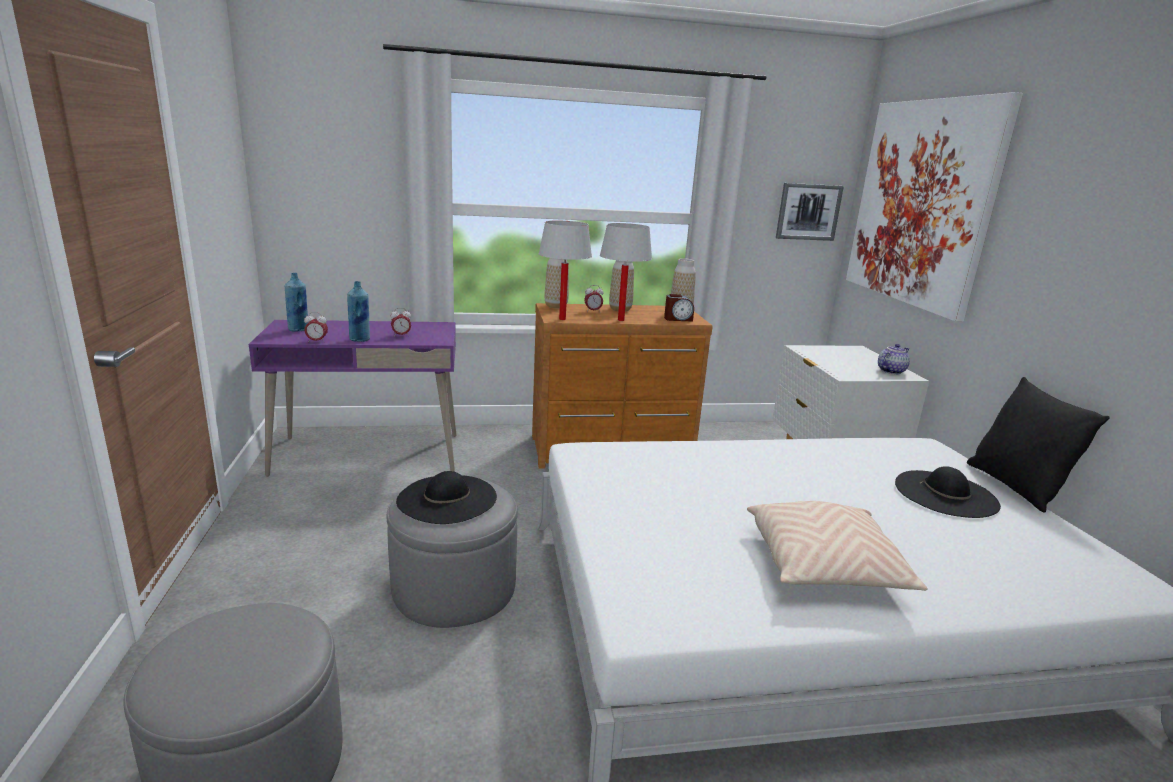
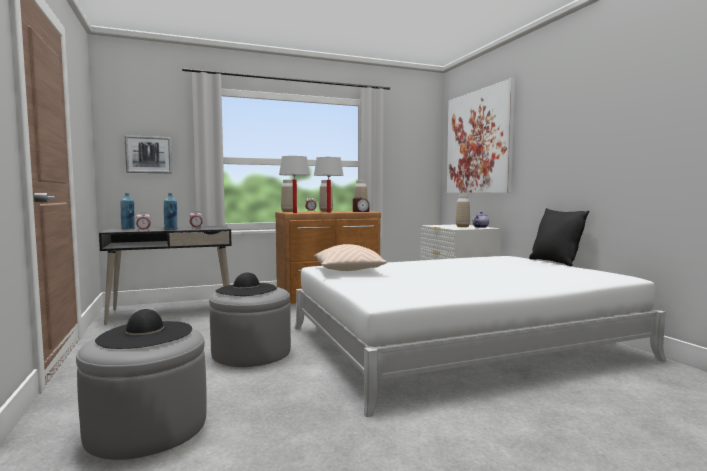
camera: 10 degrees left, 15 degrees down
purple desk [249,320,456,477] -> black desk [99,226,232,325]
beige pillow [747,501,928,591] -> beige pillow moved to [314,244,388,271]
picture [776,183,844,241] -> picture moved to [125,135,172,174]
black hat [895,466,1001,518] -> black hat moved to [95,309,192,349]
none -> vase [456,195,470,227]

